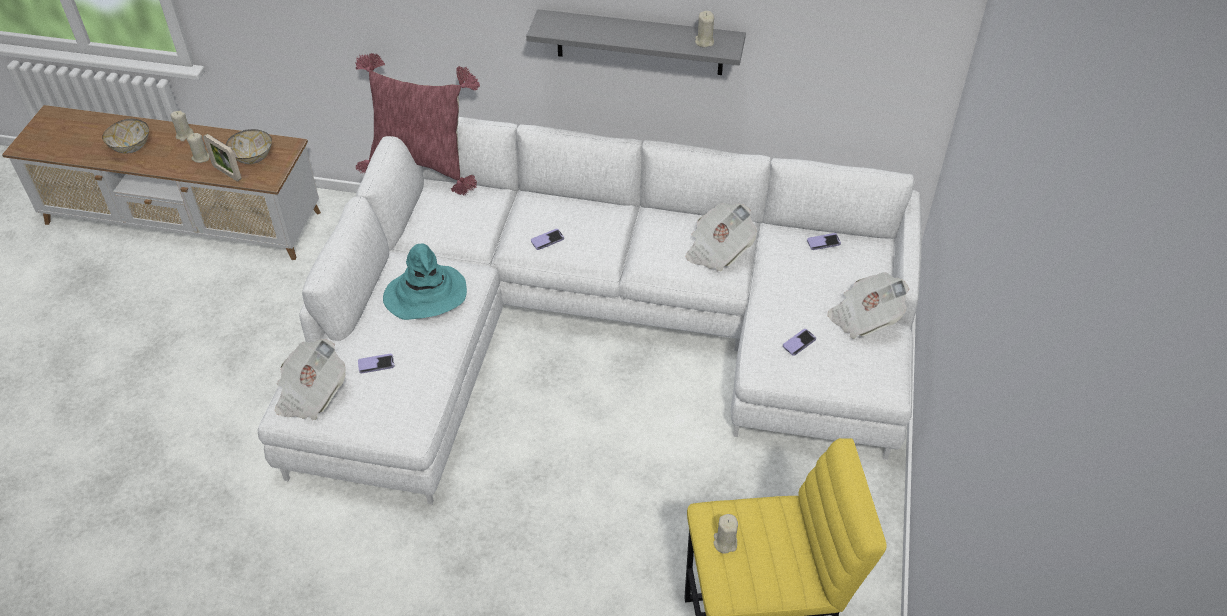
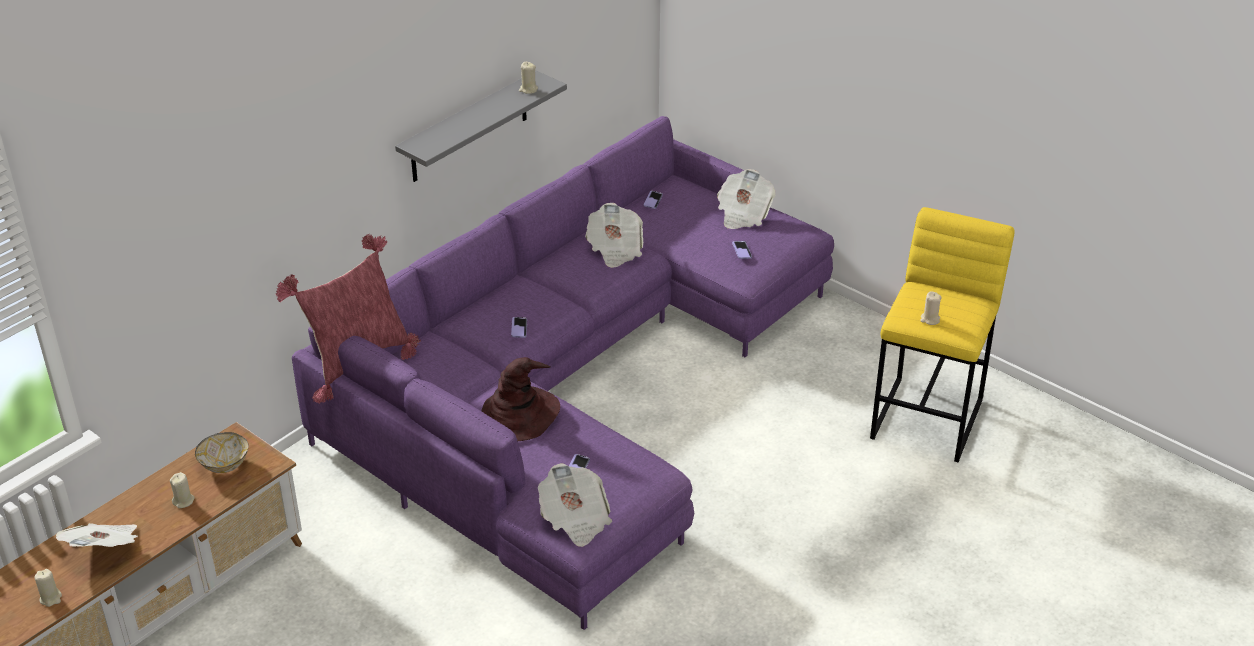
camera: 60 degrees left, 10 degrees down
bowl [102,118,149,154] -> newspaper [56,523,138,547]
beige candle [170,111,194,141] -> beige candle moved to [35,569,62,607]
picture frame [203,134,242,182] -> none
white sofa [258,117,922,505] -> purple sofa [292,116,834,630]
turquoise hat [383,243,467,320] -> brown hat [482,357,560,441]

